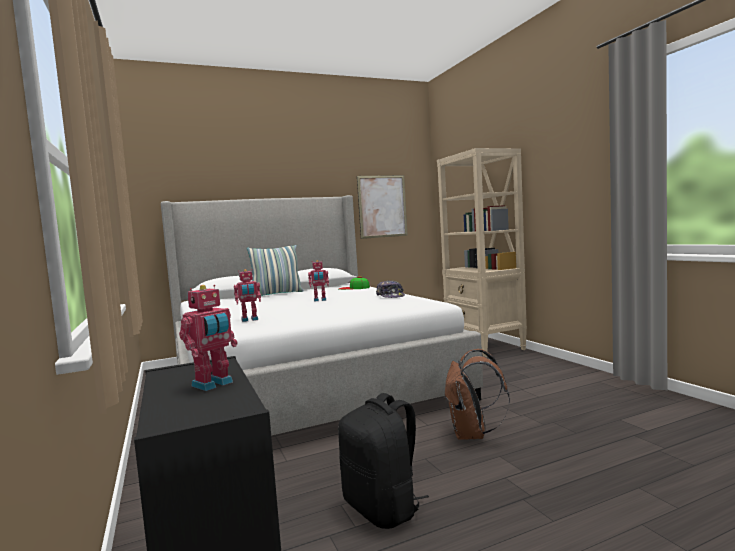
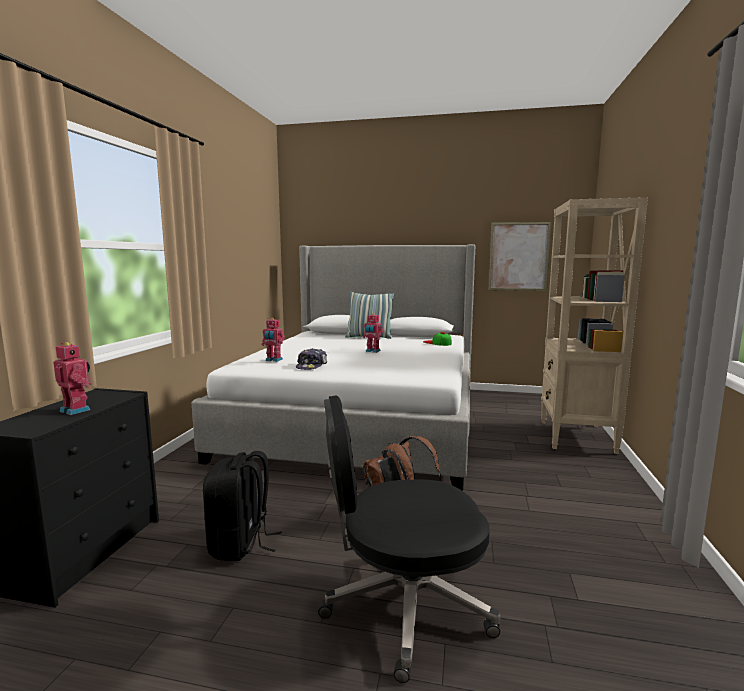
camera: 35 degrees right, 5 degrees up
toy robot [179,285,238,391] -> toy robot turned 135 degrees counterclockwise [53,342,92,415]
cap [376,280,405,298] -> cap moved to [296,348,327,370]
none -> black office chair [318,395,501,683]

